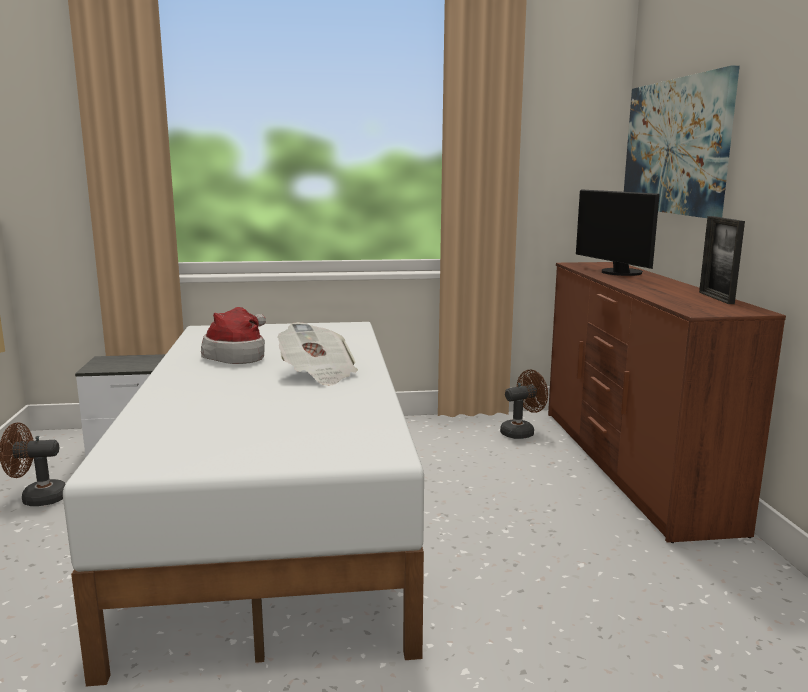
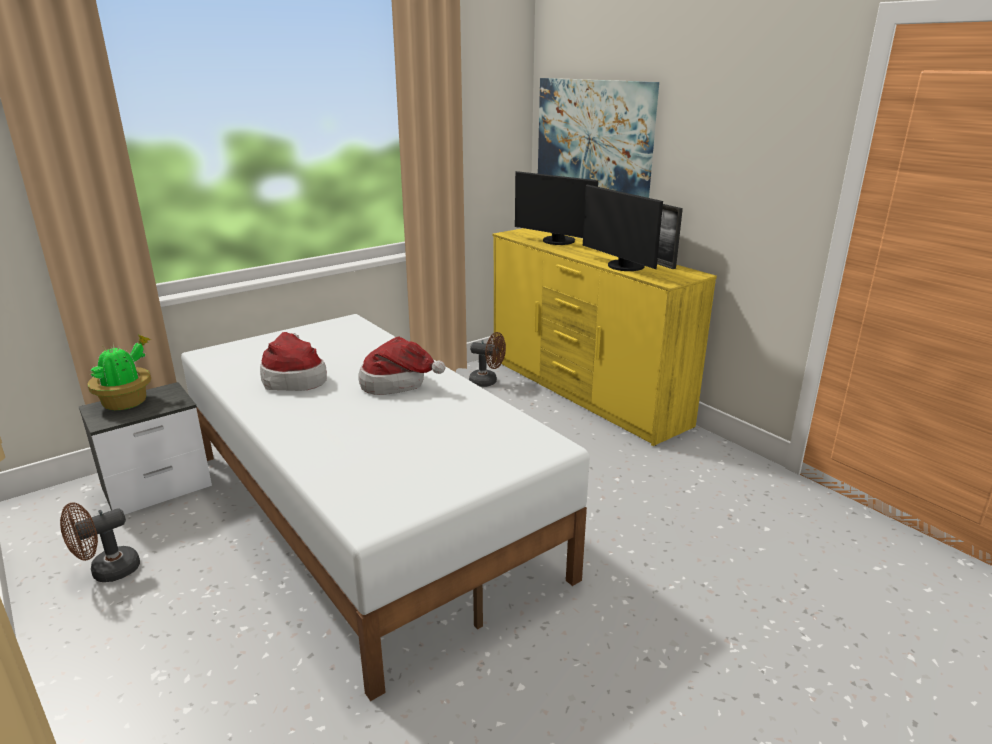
camera: 30 degrees left, 10 degrees up
newspaper [277,322,358,386] -> hat [358,337,446,395]
brown fan [500,370,548,439] -> brown fan turned 75 degrees clockwise [469,332,506,387]
brown dresser [548,262,786,543] -> yellow dresser [493,228,717,446]
none -> potted plant [87,335,151,410]
none -> monitor [583,185,663,271]

